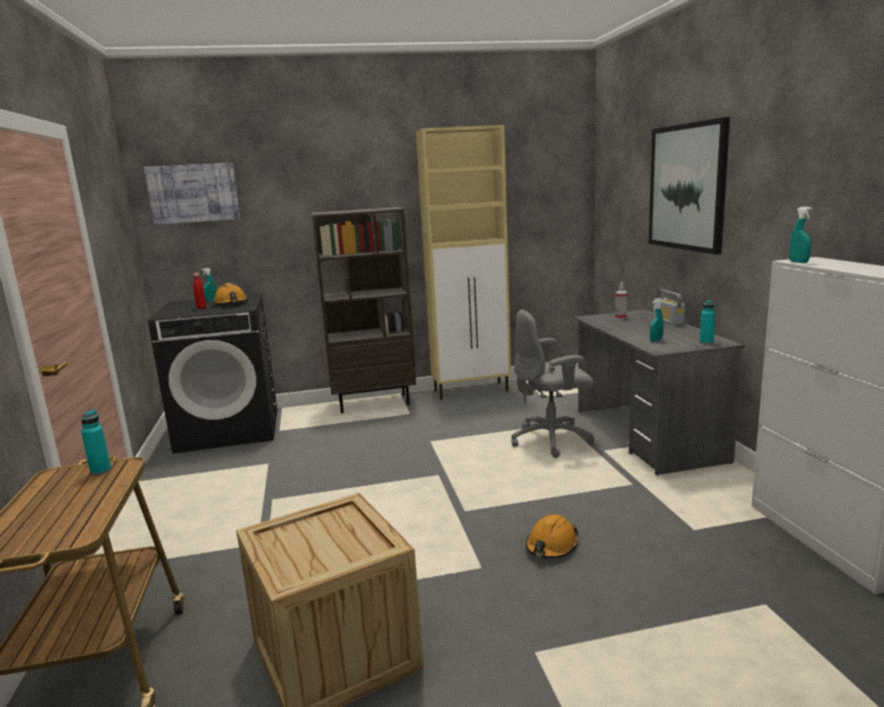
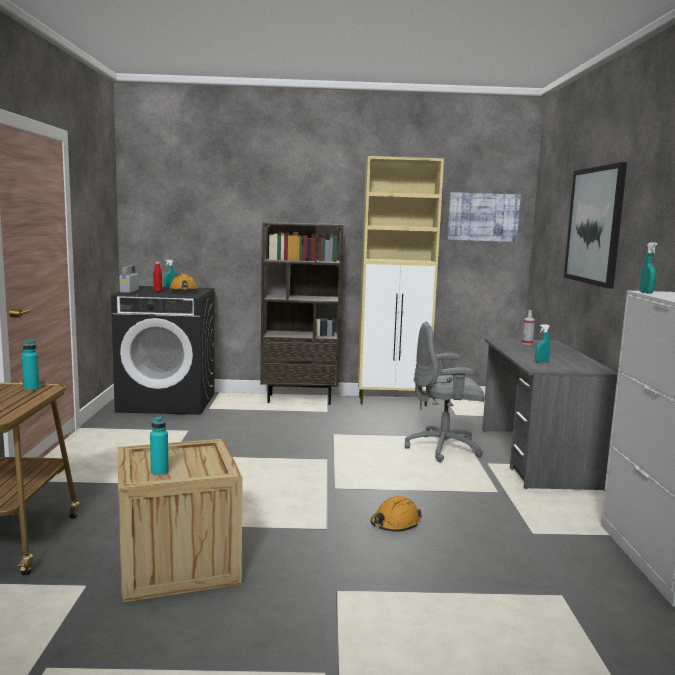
camera: 10 degrees right, 5 degrees down
picture [144,163,240,224] -> picture moved to [447,192,521,242]
radio [653,289,685,325] -> radio moved to [119,266,139,293]
turquoise bottle [700,300,715,344] -> turquoise bottle moved to [150,416,169,476]

